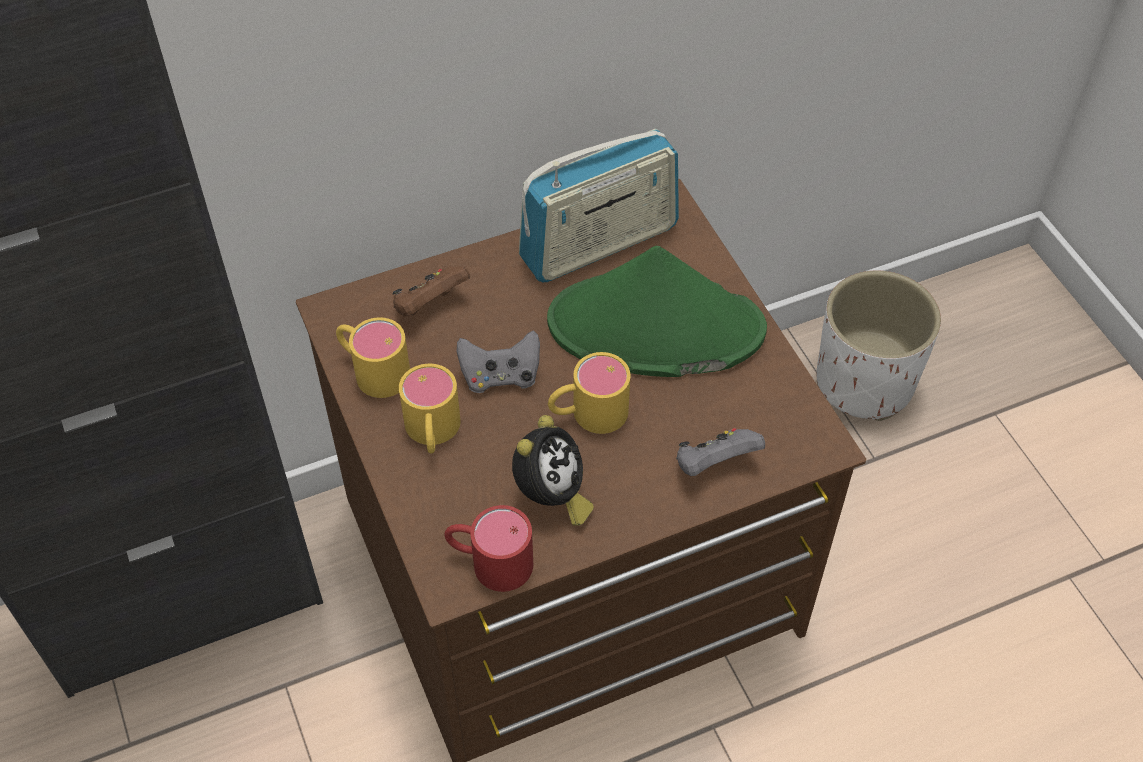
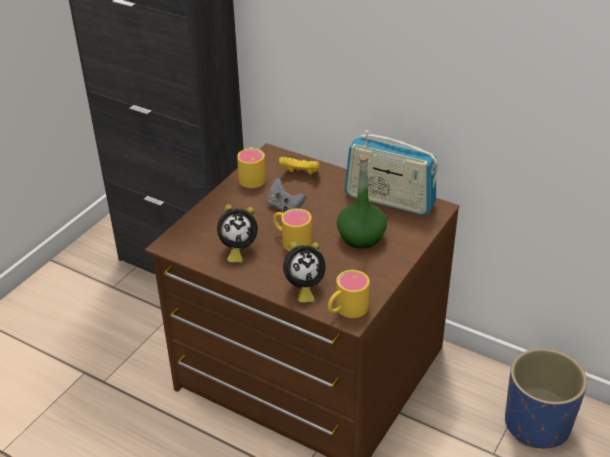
camera: 55 degrees right, 15 degrees down
brown game controller [392,266,470,317] -> yellow game controller [279,156,320,175]
yellow mug [399,364,461,454] -> yellow mug moved to [328,270,370,318]
red mug [444,505,533,592] -> none
green hat [547,246,767,377] -> green bottle [337,156,387,248]
grey game controller [676,428,765,476] -> alarm clock [283,242,325,303]
white planter [816,271,941,421] -> blue planter [505,348,587,449]

